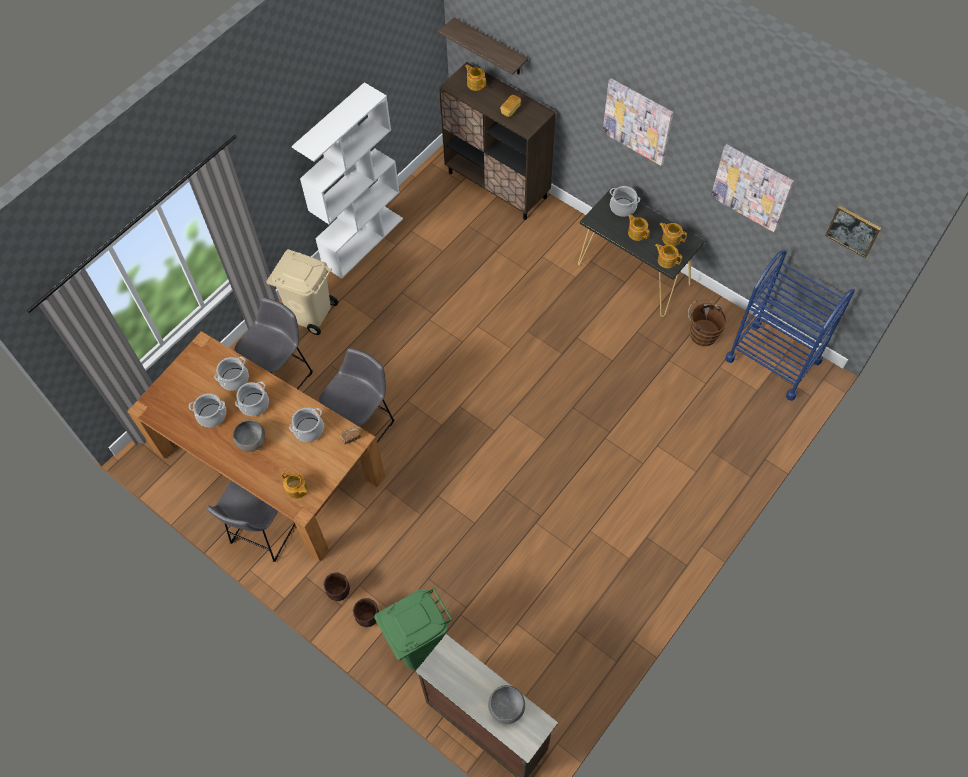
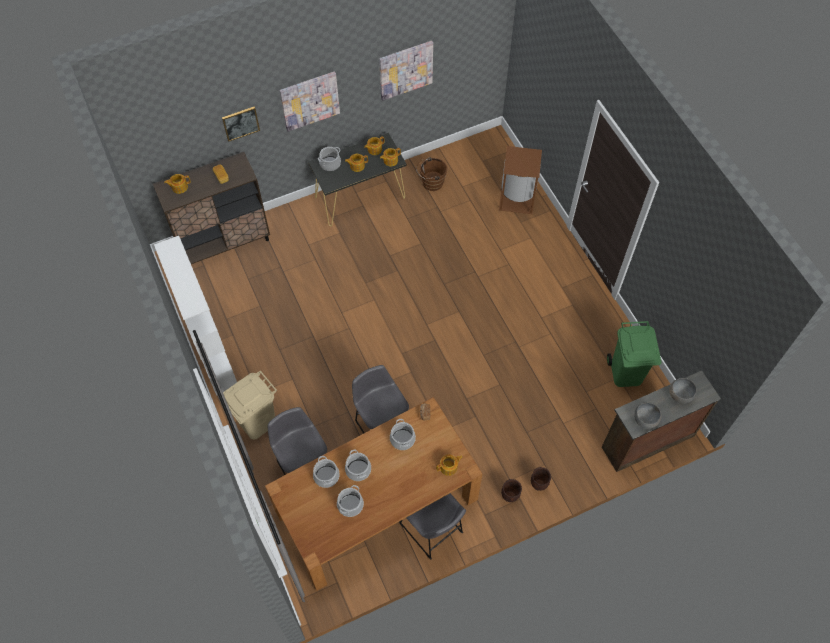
camera: 65 degrees left, 0 degrees up
grey bowl [233,420,265,452] -> grey bowl moved to [634,402,661,429]
green trash can [374,588,453,670] -> green trash can moved to [607,321,661,387]
shelf [438,17,528,75] -> none
blue cart [725,250,855,401] -> none
picture [825,205,881,258] -> picture moved to [222,107,260,142]
none -> brown trash can [499,146,542,214]

